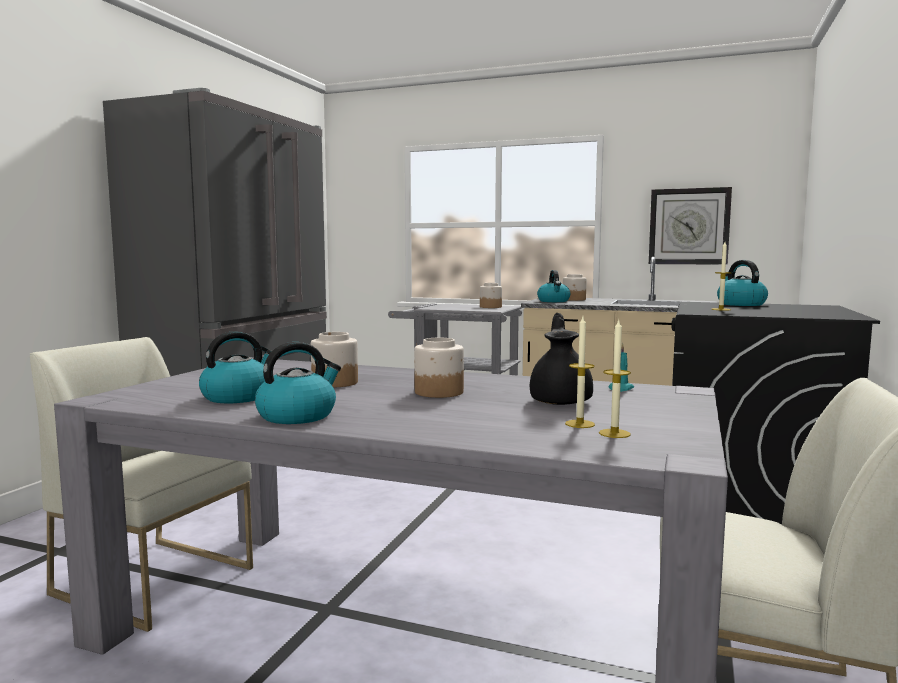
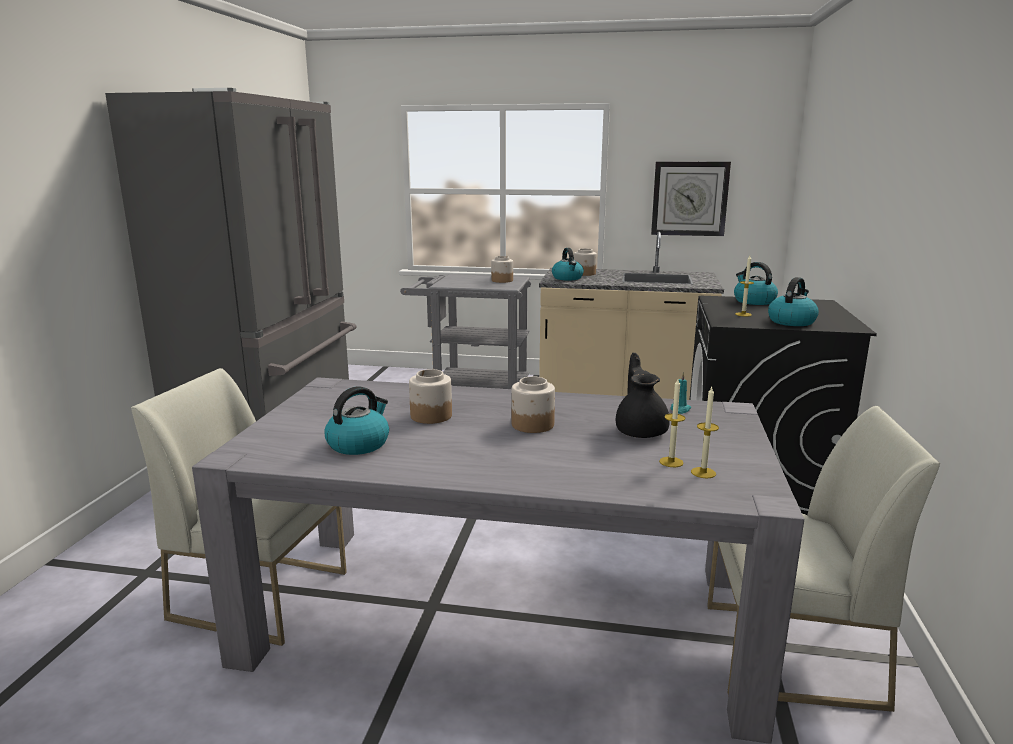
camera: 10 degrees left, 10 degrees up
kettle [255,342,341,424] -> kettle moved to [768,277,819,326]

